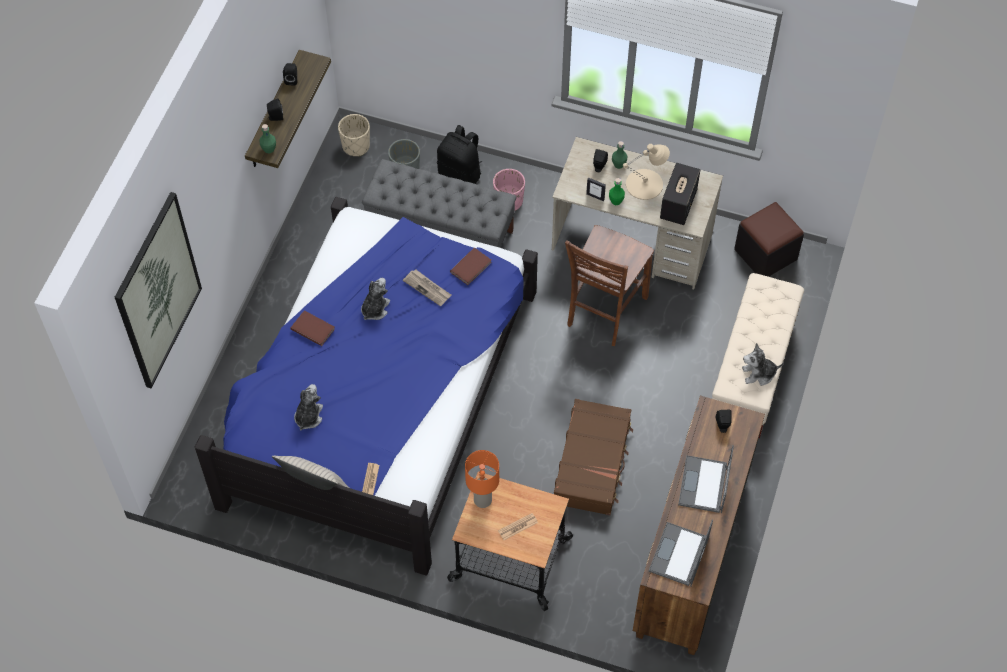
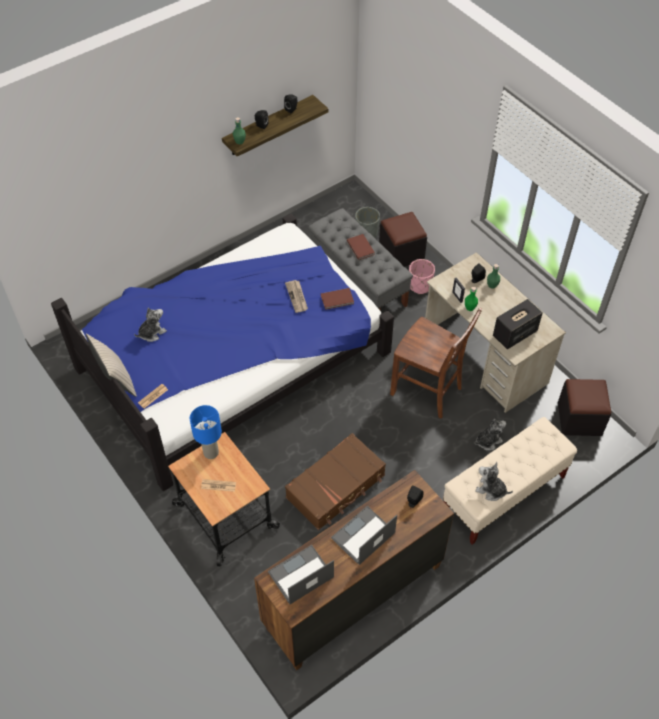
camera: 35 degrees right, 5 degrees down
picture [115,192,202,388] -> none
brown book [290,310,335,346] -> brown book moved to [347,234,375,260]
beige planter [338,114,370,157] -> none
plush toy [361,278,390,320] -> plush toy moved to [475,419,506,451]
black backpack [437,125,482,184] -> black ottoman [379,212,427,267]
orange table lamp [465,450,499,508] -> blue table lamp [190,405,222,459]
brown chair [565,225,654,346] -> brown chair turned 120 degrees counterclockwise [390,307,482,419]
beige table lamp [623,144,670,200] -> none

